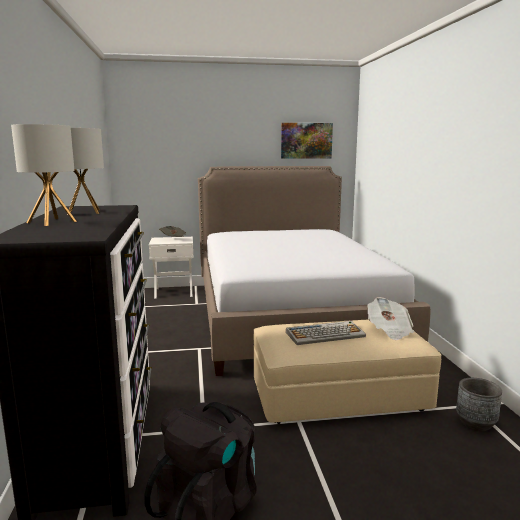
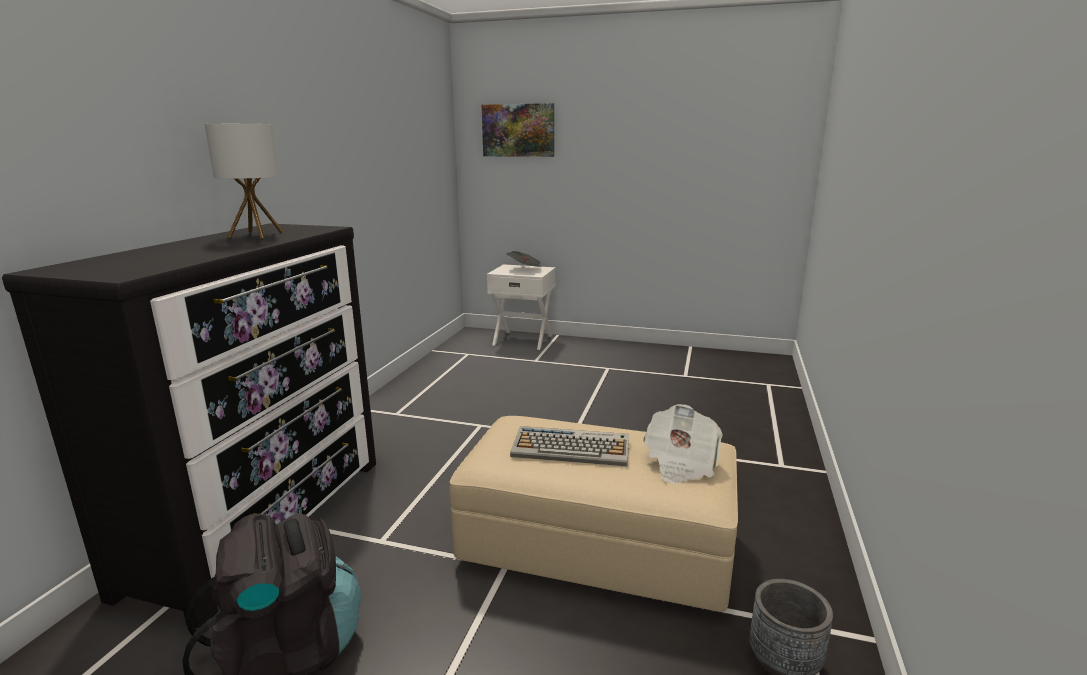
camera: 25 degrees right, 5 degrees up
table lamp [11,124,77,226] -> none
bed [198,166,430,376] -> none
picture [281,123,333,159] -> picture moved to [482,103,554,157]

